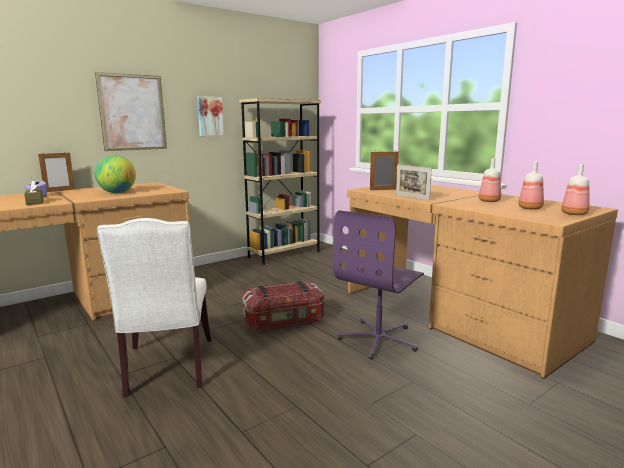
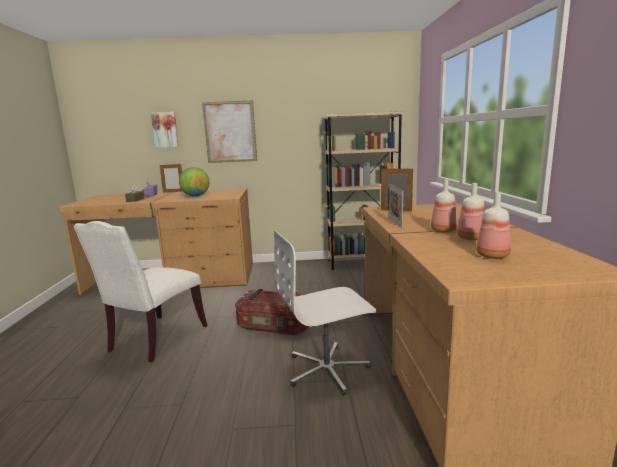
camera: 35 degrees right, 0 degrees up
picture [197,96,224,136] -> picture moved to [151,112,179,148]
purple office chair [332,210,424,359] -> white office chair [274,230,376,395]
bottle [561,164,590,215] -> bottle moved to [431,180,457,232]

